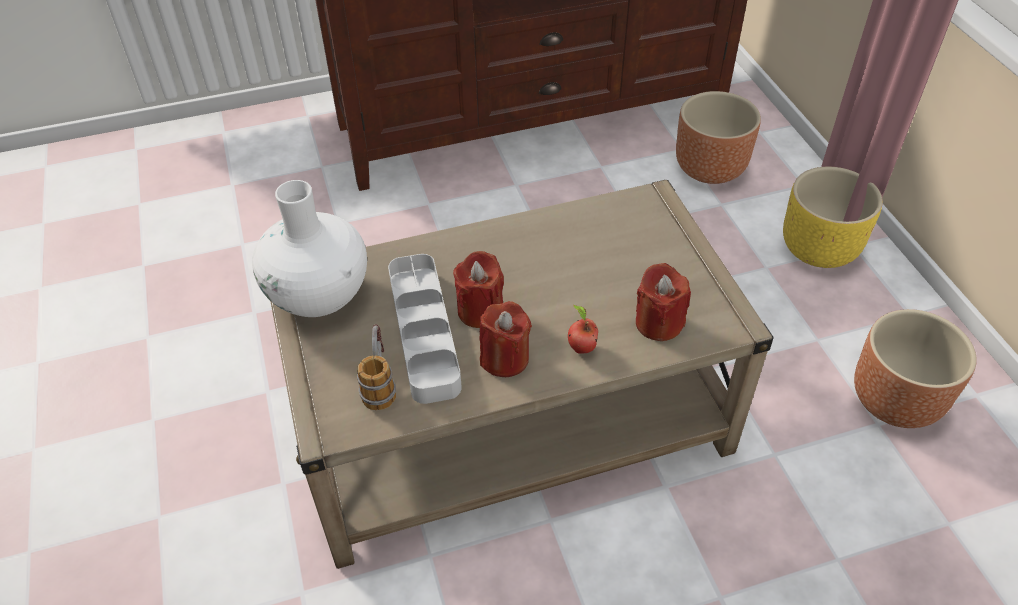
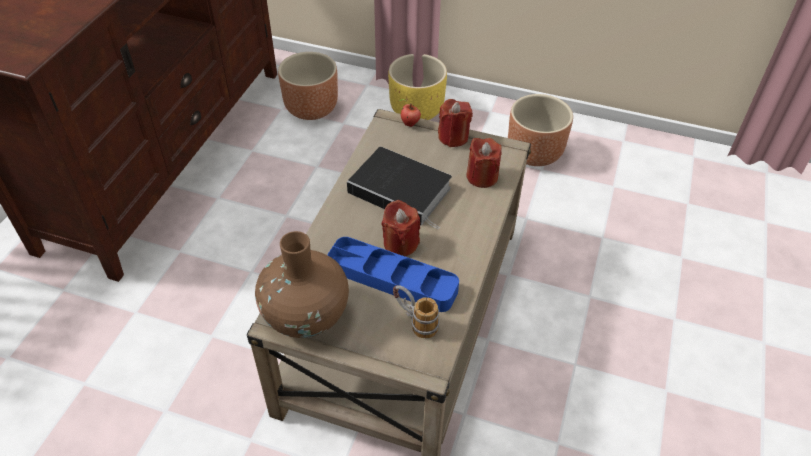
camera: 55 degrees left, 0 degrees up
white vase [252,180,367,317] -> brown vase [255,231,349,338]
grey tray [388,254,462,404] -> blue tray [328,237,459,312]
red candle [479,301,532,377] -> red candle moved to [438,99,473,147]
apple [568,305,598,353] -> apple moved to [399,99,421,127]
none -> book [347,147,452,229]

